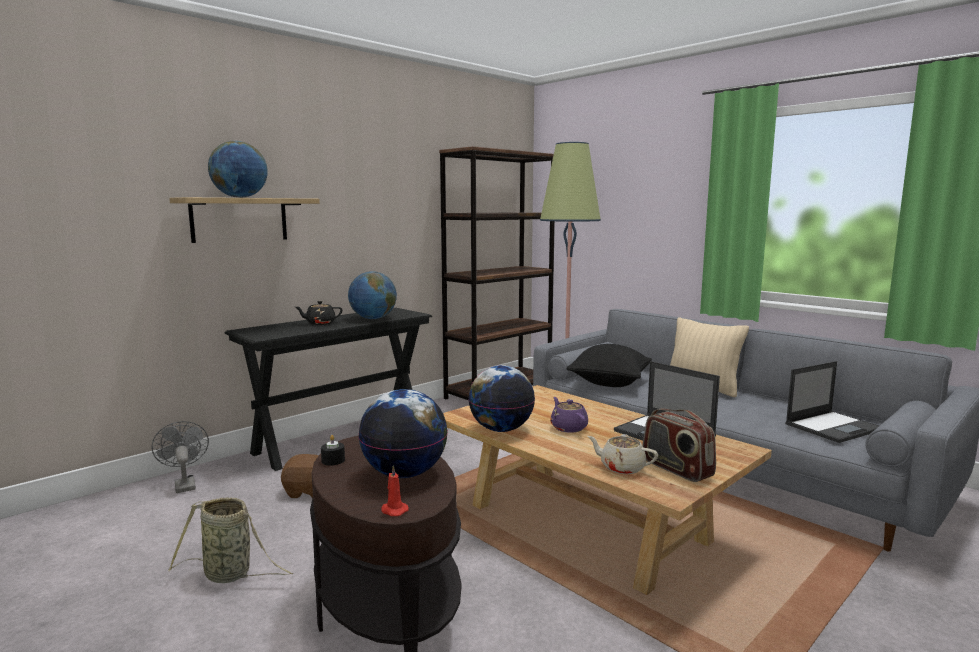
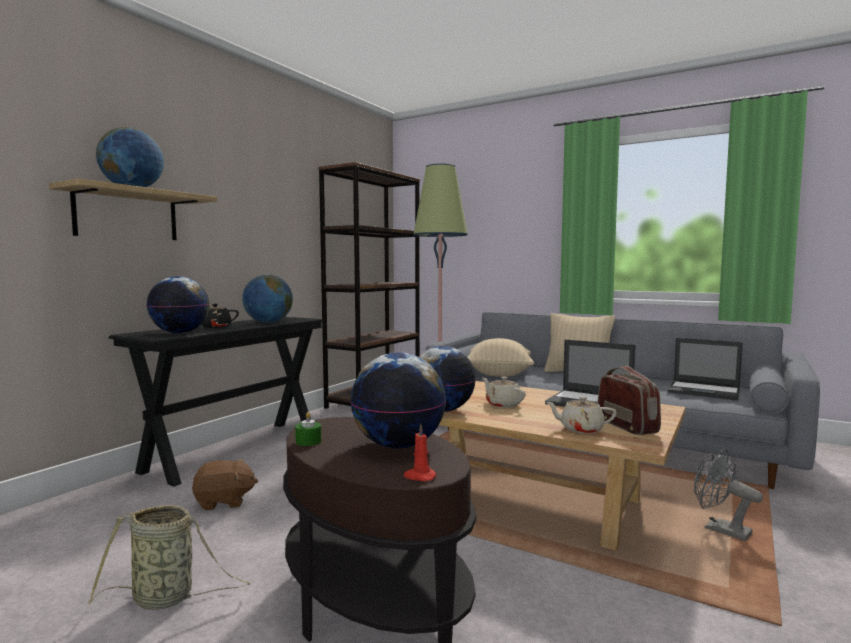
camera: 15 degrees left, 5 degrees down
grey fan [152,421,209,493] -> grey fan moved to [694,449,763,541]
black candle [321,435,345,465] -> green candle [295,412,322,446]
purple teapot [550,397,588,433] -> beige teapot [482,377,526,408]
black pillow [566,344,652,387] -> beige pillow [468,338,534,377]
radio [642,408,716,482] -> radio turned 150 degrees counterclockwise [597,366,661,435]
laptop [785,361,879,443] -> laptop turned 75 degrees clockwise [667,338,743,401]
none -> globe [146,276,210,333]

